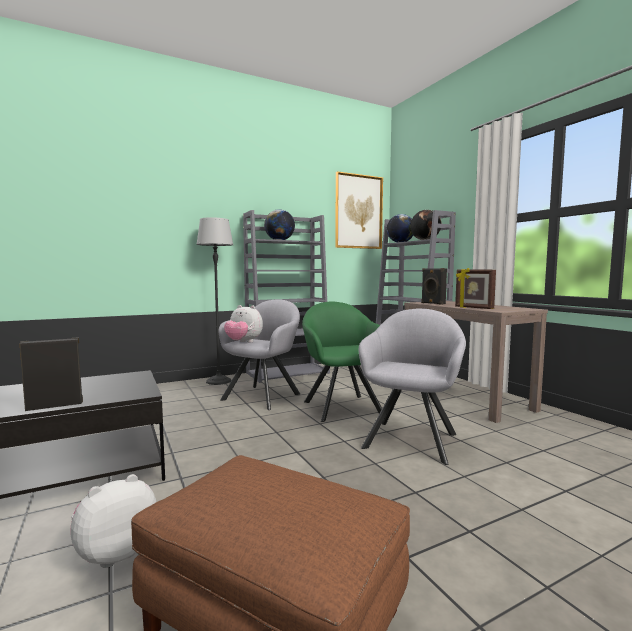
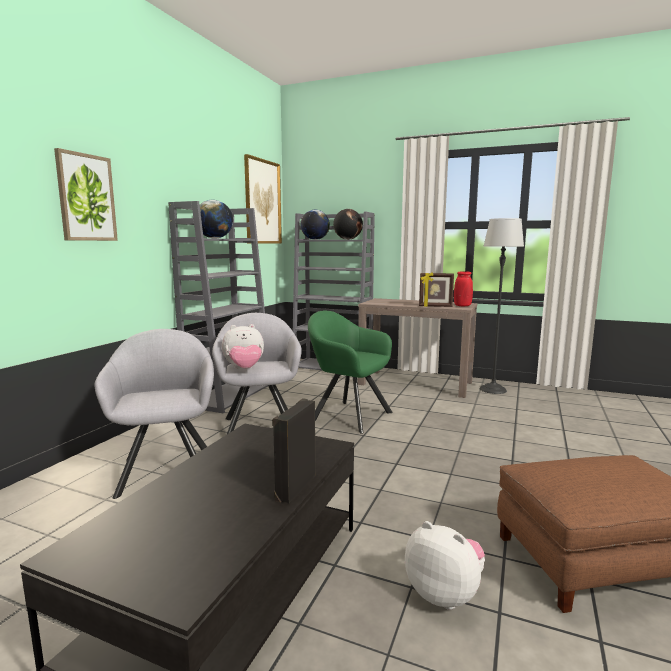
camera: 40 degrees left, 5 degrees up
plush toy [70,474,156,568] -> plush toy turned 120 degrees clockwise [405,521,485,610]
floor lamp [197,217,233,385] -> floor lamp moved to [480,218,524,394]
grey armchair [359,308,466,465] -> grey armchair moved to [95,329,214,499]
black speaker [421,268,447,305] -> none
none -> picture [54,148,118,241]
none -> red vase [454,271,473,306]

